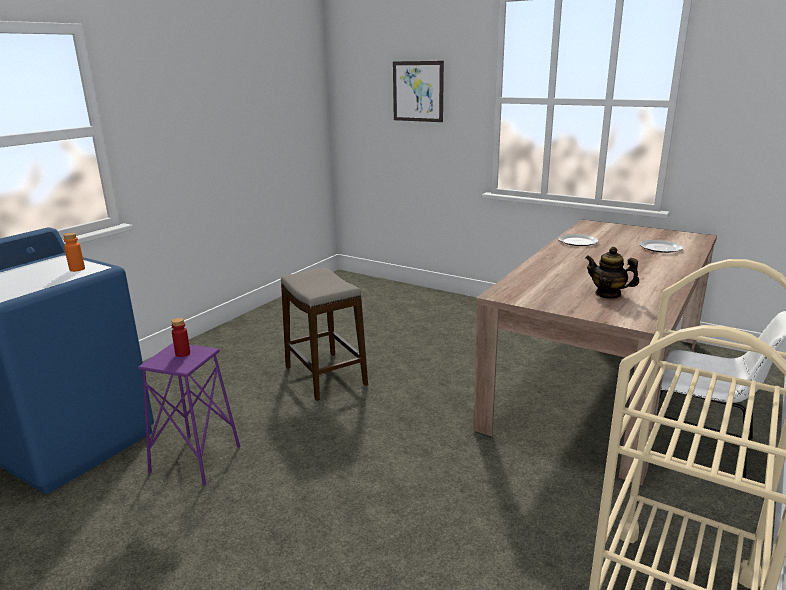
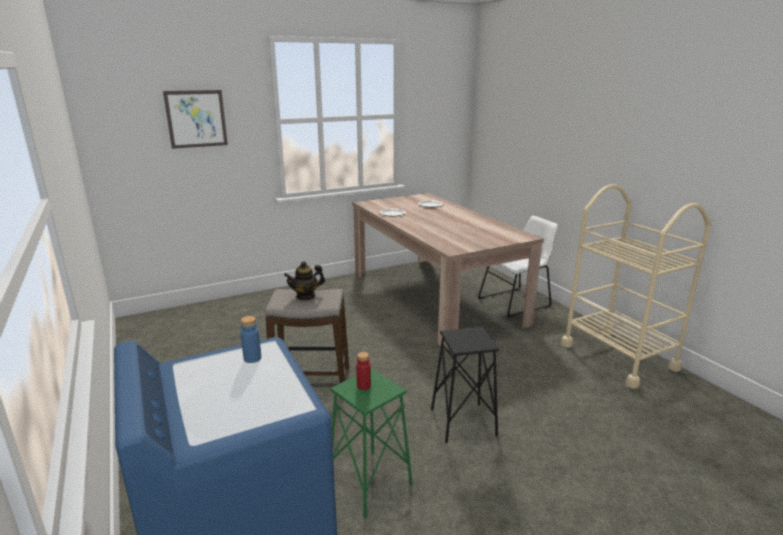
camera: 60 degrees left, 0 degrees up
orange bottle [63,233,85,272] -> blue bottle [240,316,261,363]
purple stool [138,343,240,486] -> green stool [330,368,413,518]
teapot [585,247,639,299] -> teapot moved to [284,261,325,300]
none -> black stool [431,327,499,443]

